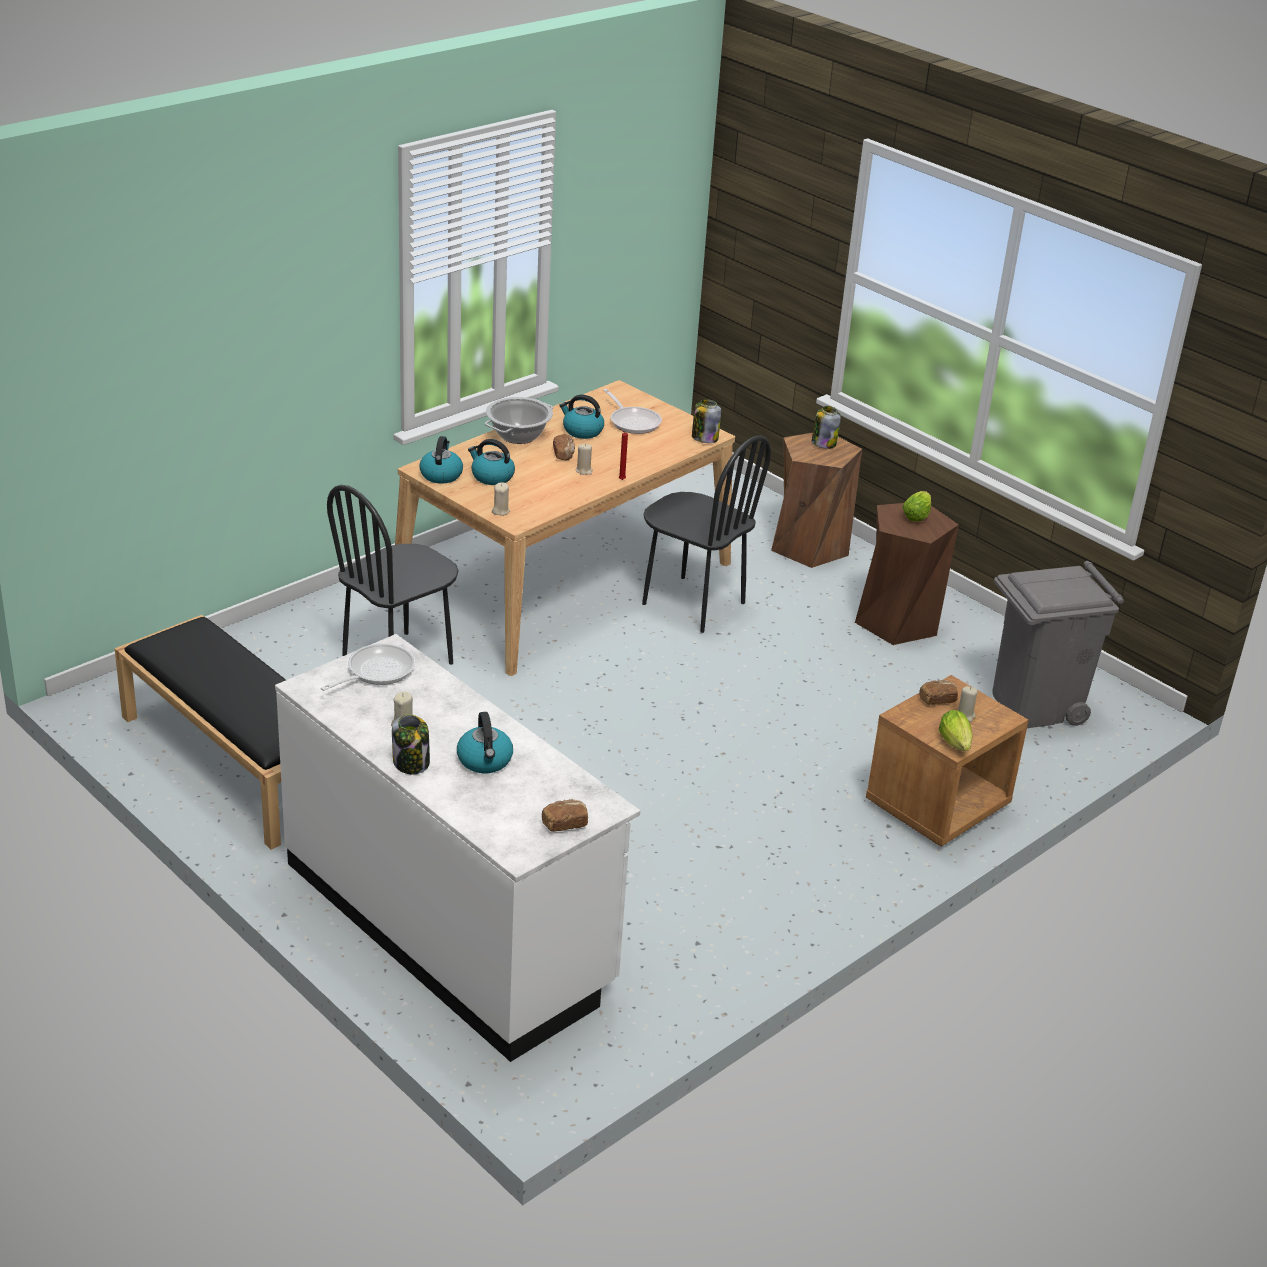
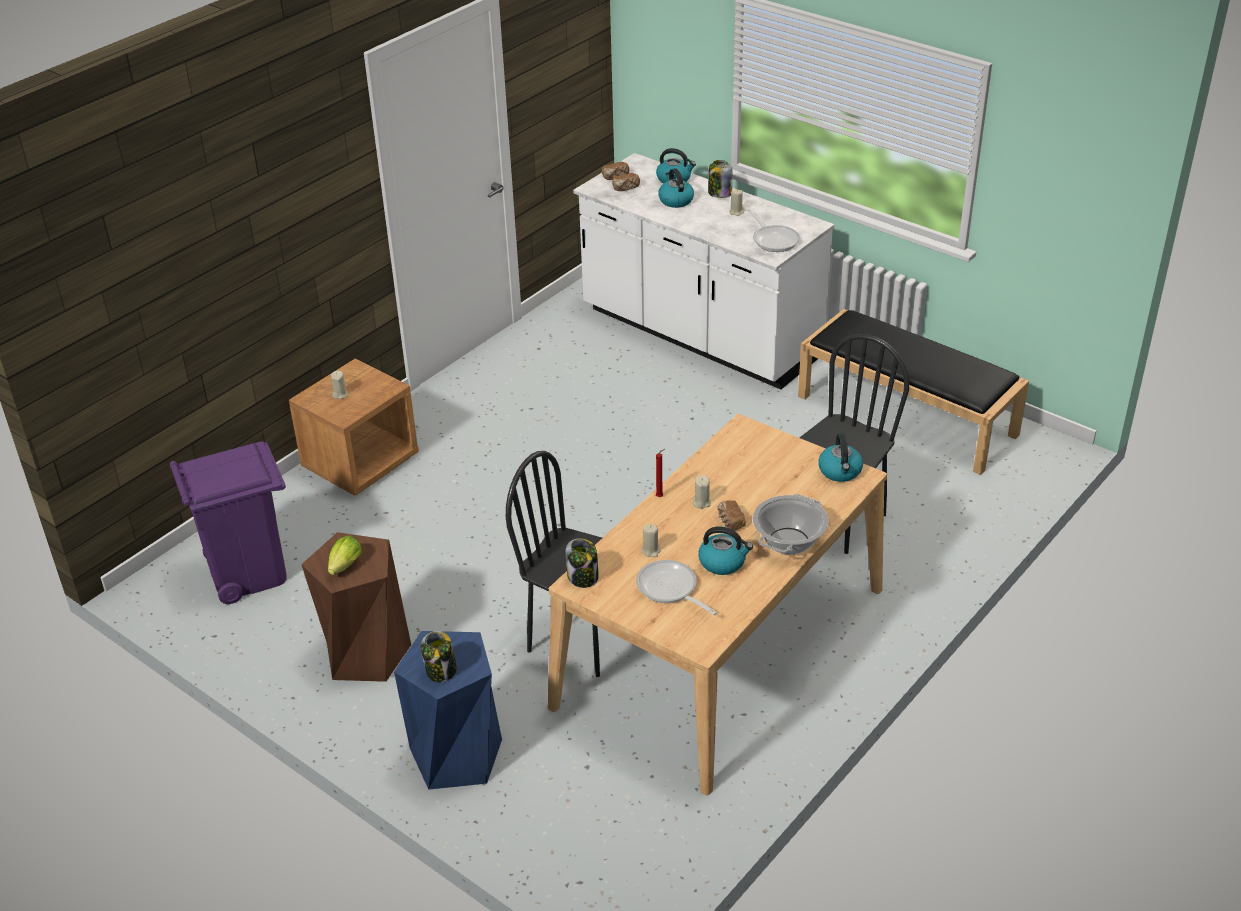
camera: 175 degrees right, 5 degrees up
frying pan [320,644,415,691] -> frying pan turned 60 degrees counterclockwise [746,209,800,252]
kettle [468,439,515,485] -> kettle moved to [656,148,696,184]
beige candle [492,482,510,516] -> beige candle moved to [641,524,661,557]
brown stool [771,433,862,568] -> blue stool [394,631,502,790]
bread [919,680,958,705] -> bread moved to [612,173,640,191]
lettuce [939,710,973,751] -> none
grey trash can [992,561,1124,728] -> purple trash can [170,441,287,604]

